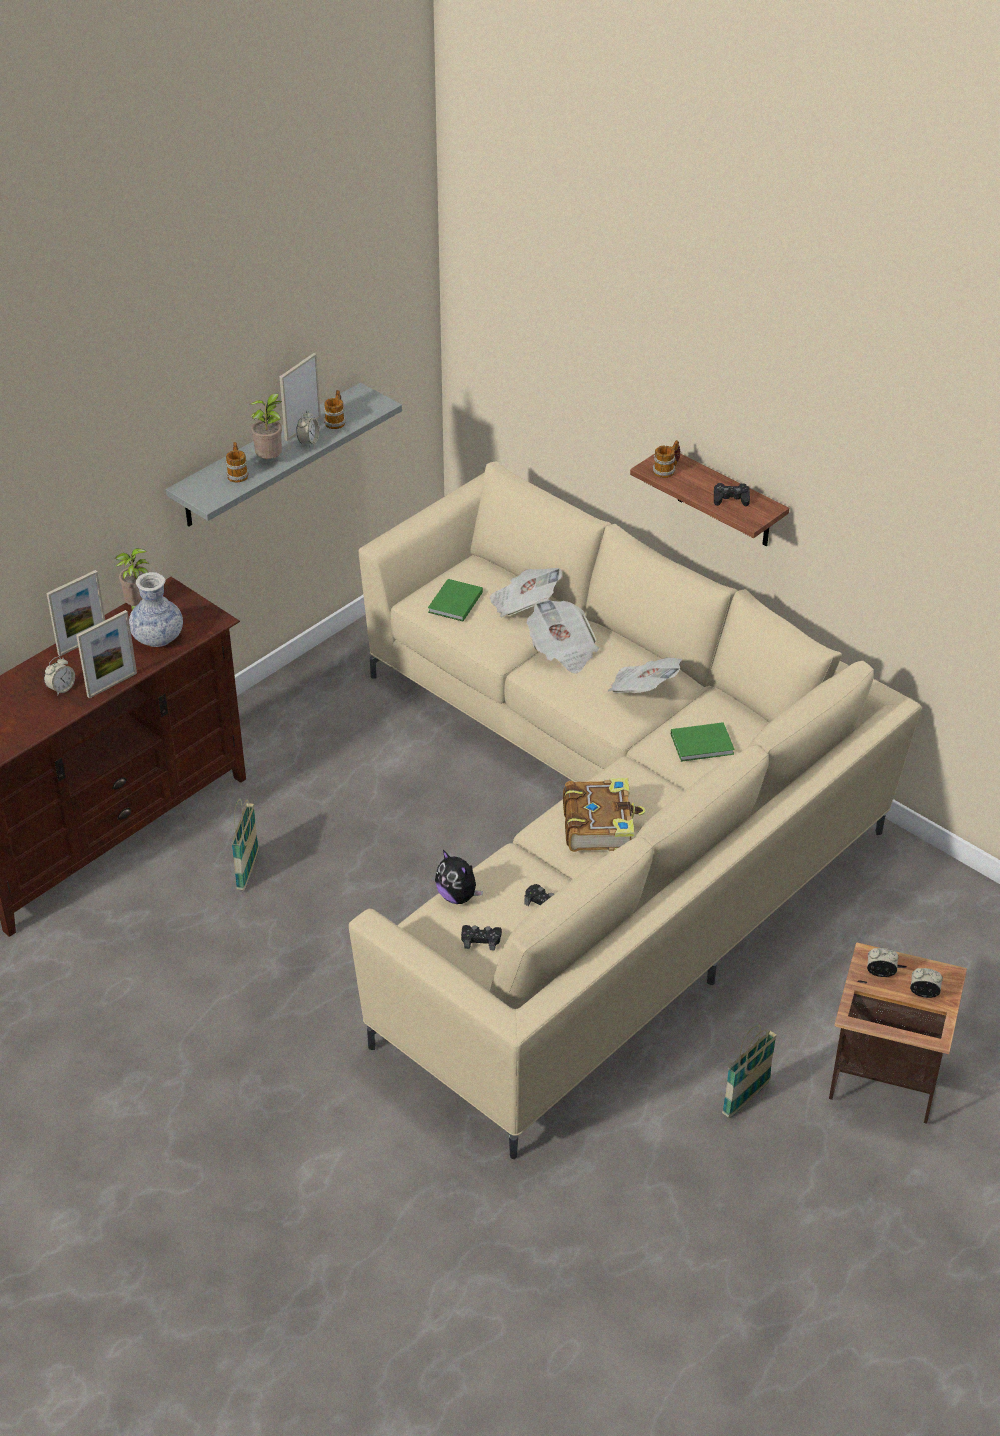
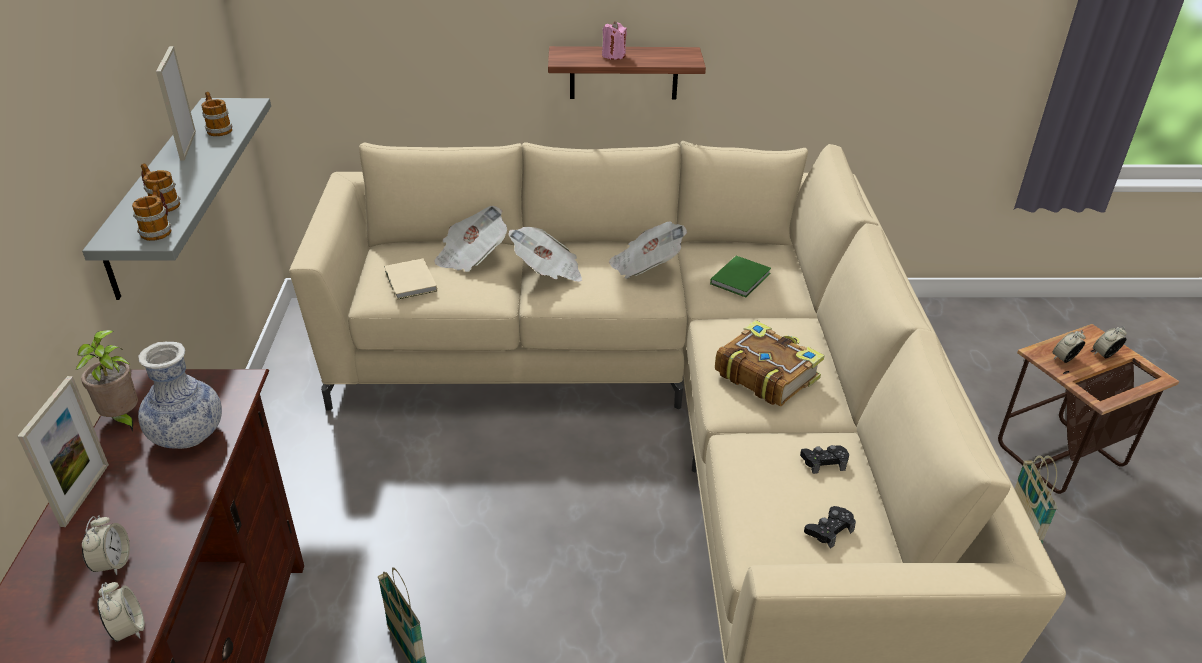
camera: 45 degrees left, 5 degrees down
picture frame [76,610,137,698] -> none
potted plant [250,393,282,459] -> none
alarm clock [296,410,320,447] -> alarm clock moved to [97,582,145,642]
green book [428,579,483,621] -> beige book [384,258,437,300]
plush toy [435,850,483,904] -> none
mug [653,440,680,478] -> mug moved to [132,185,172,241]
black game controller [714,483,750,506] -> none
none -> pink candle [602,21,627,60]

